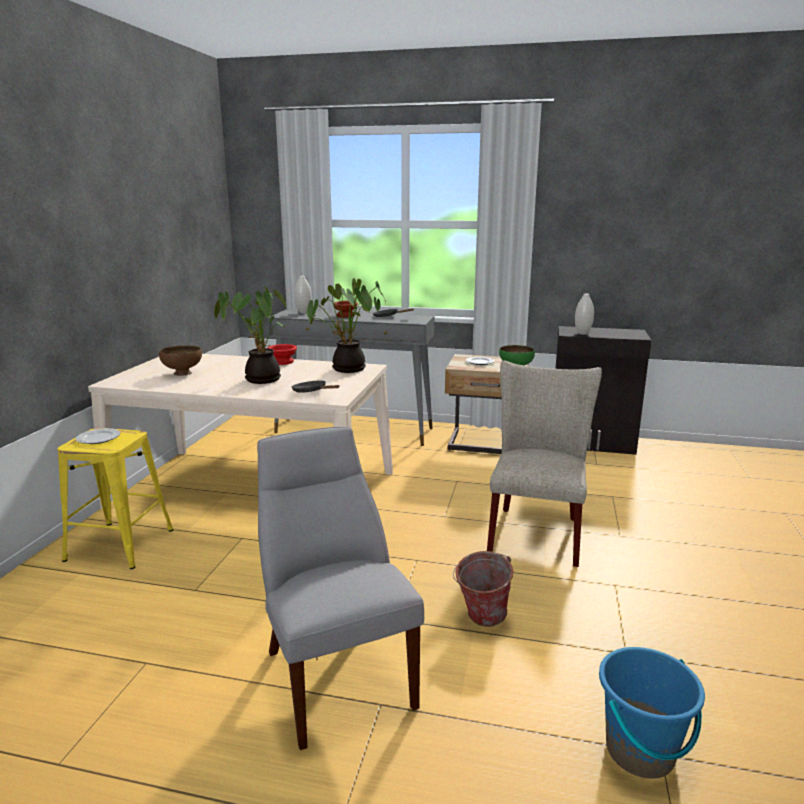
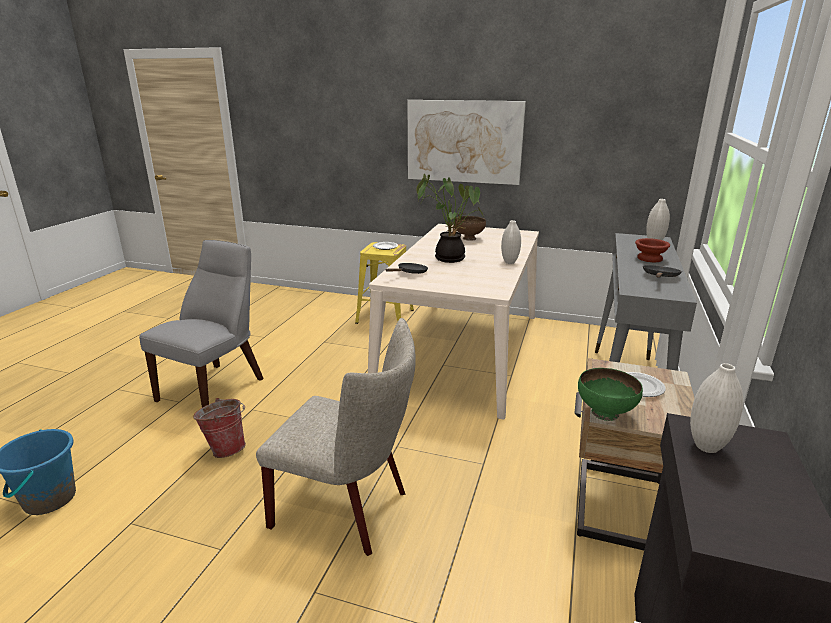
camera: 95 degrees right, 5 degrees up
grey chair [257,426,424,750] -> grey chair turned 45 degrees counterclockwise [139,240,264,408]
red bowl [268,344,297,365] -> white vase [501,220,521,264]
potted plant [307,278,386,373] -> none
none -> picture [408,100,526,185]

